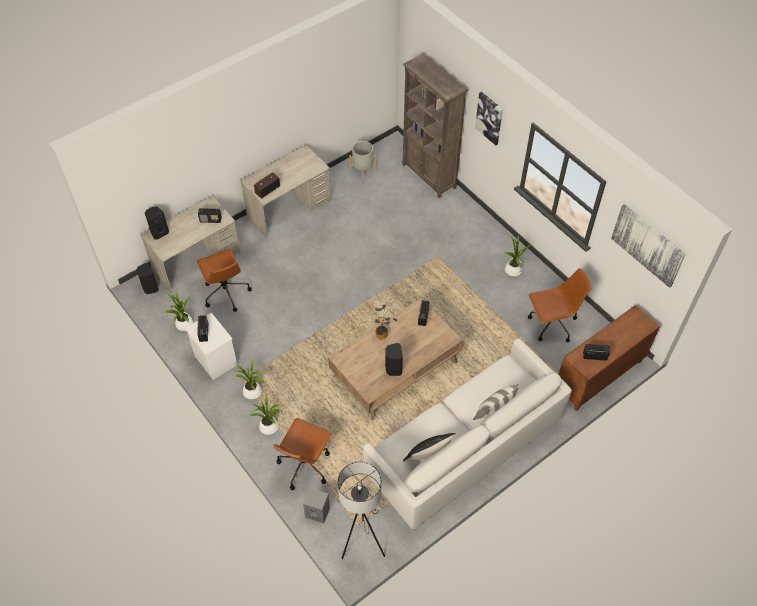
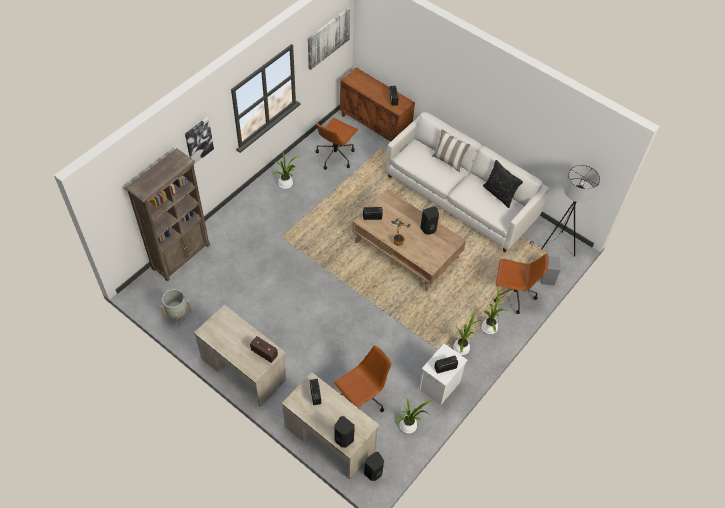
camera: 105 degrees left, 0 degrees up
brown office chair [528,268,591,342] -> brown office chair turned 120 degrees counterclockwise [316,118,359,170]

